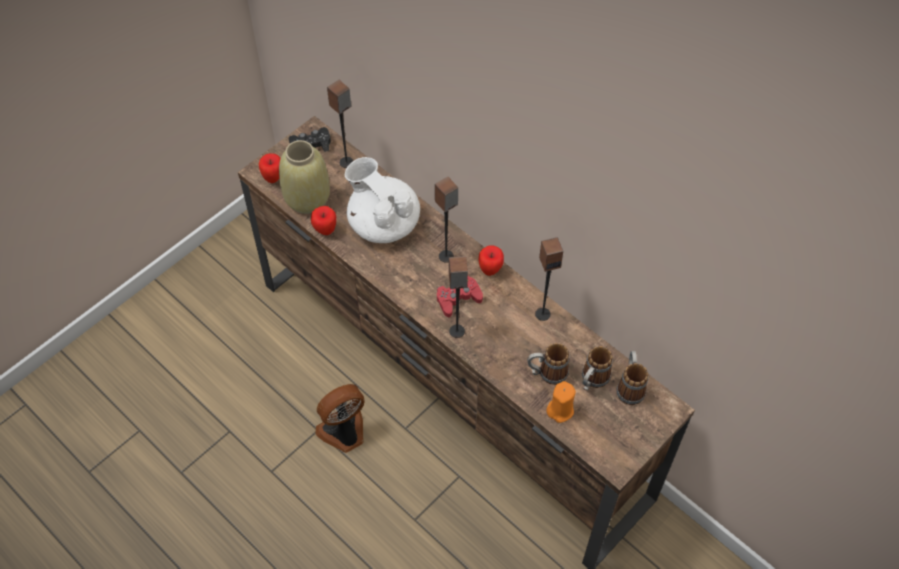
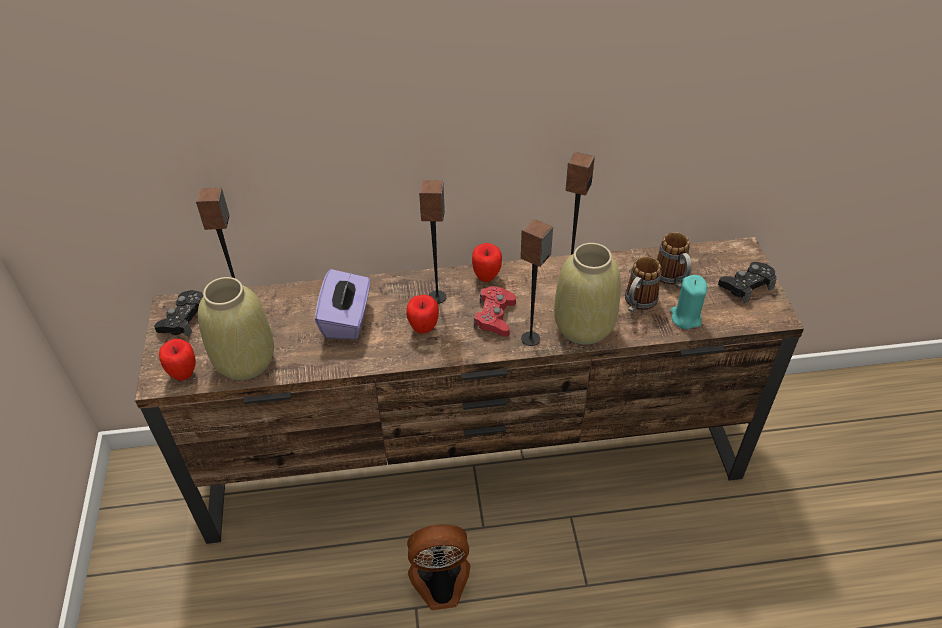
camera: 50 degrees left, 10 degrees down
apple [311,206,336,235] -> apple moved to [407,295,439,334]
fan [315,384,364,453] -> fan turned 75 degrees clockwise [407,524,470,610]
white teapot [345,157,420,243] -> purple tissue box [315,269,370,340]
orange candle [546,381,576,423] -> turquoise candle [671,275,707,329]
mug [617,351,648,405] -> none
none -> beige vase [554,243,621,345]
none -> black game controller [718,262,777,303]

